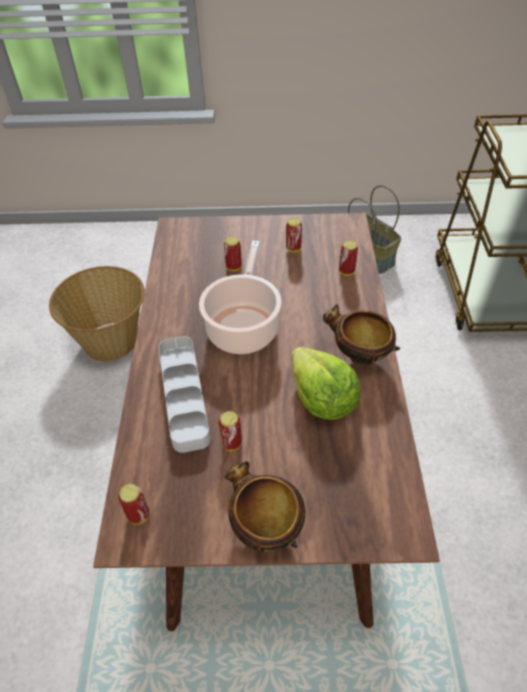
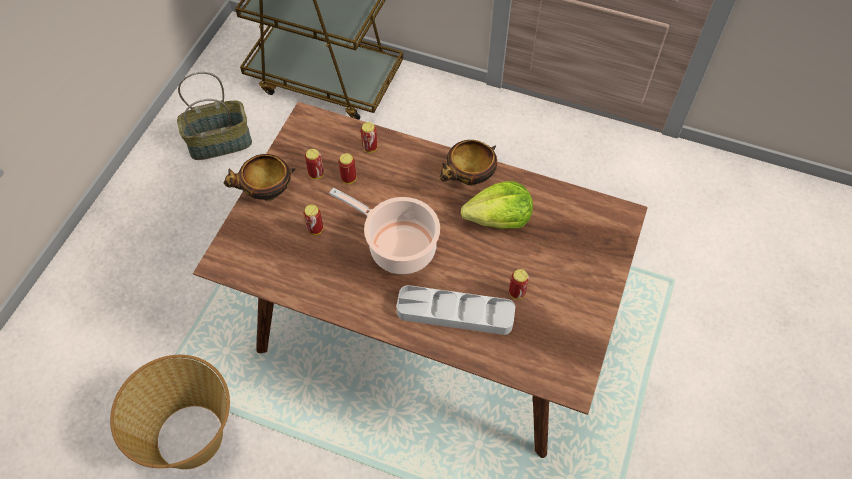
camera: 70 degrees left, 10 degrees up
can [118,484,149,524] -> can moved to [339,153,356,184]
bowl [225,461,305,552] -> bowl moved to [223,154,295,201]

